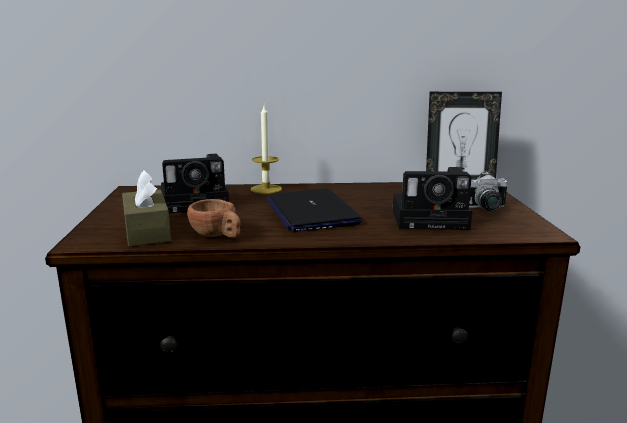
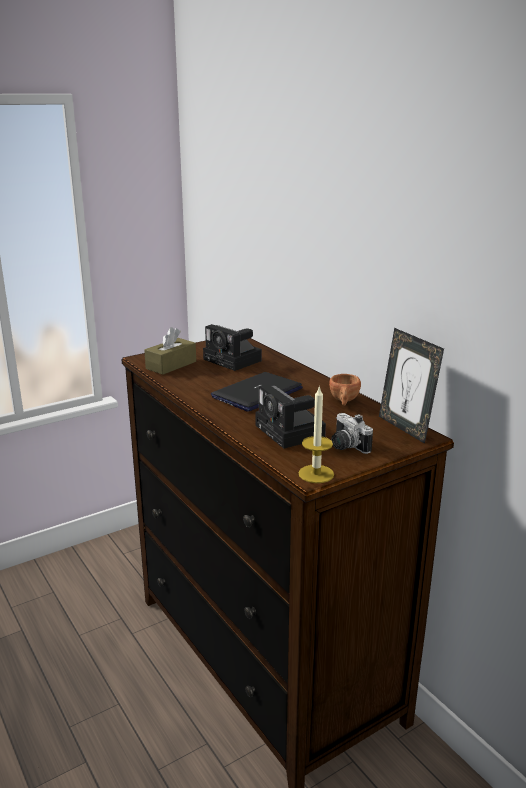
camera: 60 degrees right, 5 degrees up
brown cup [187,199,241,238] -> brown cup moved to [329,374,361,406]
candle [251,105,282,194] -> candle moved to [299,385,334,483]

